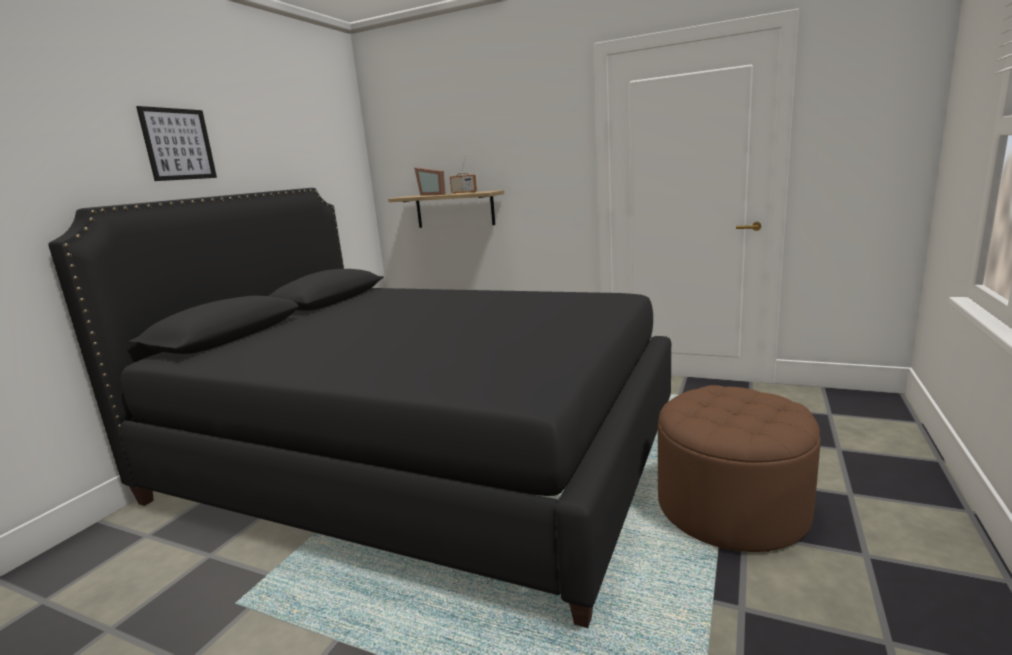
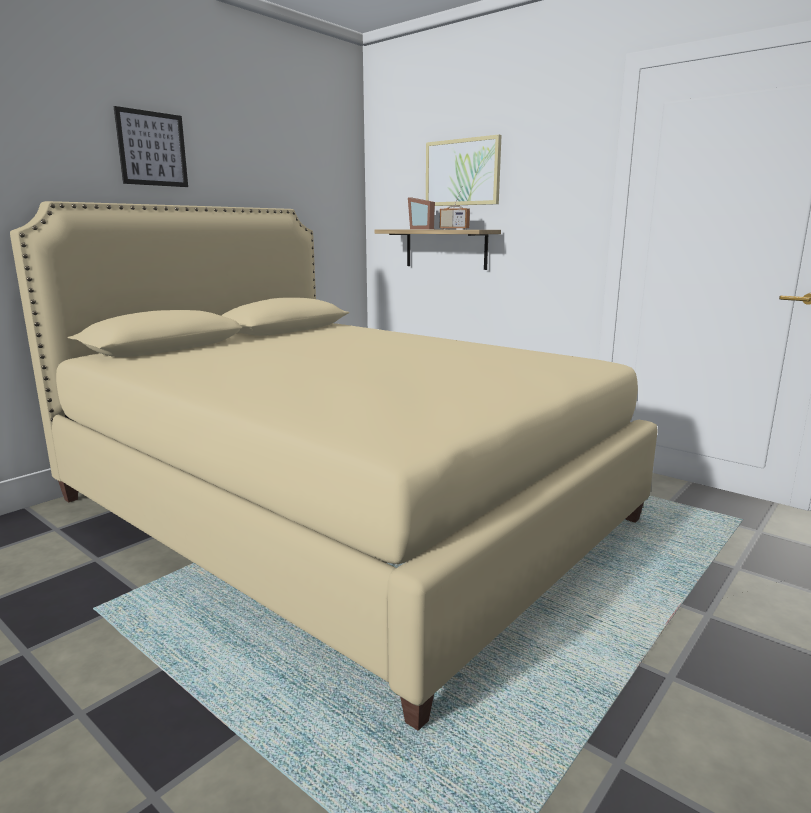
camera: 15 degrees right, 0 degrees up
black bed [48,188,671,628] -> beige bed [10,201,658,731]
brown ottoman [658,385,820,552] -> none
none -> picture [426,134,502,206]

